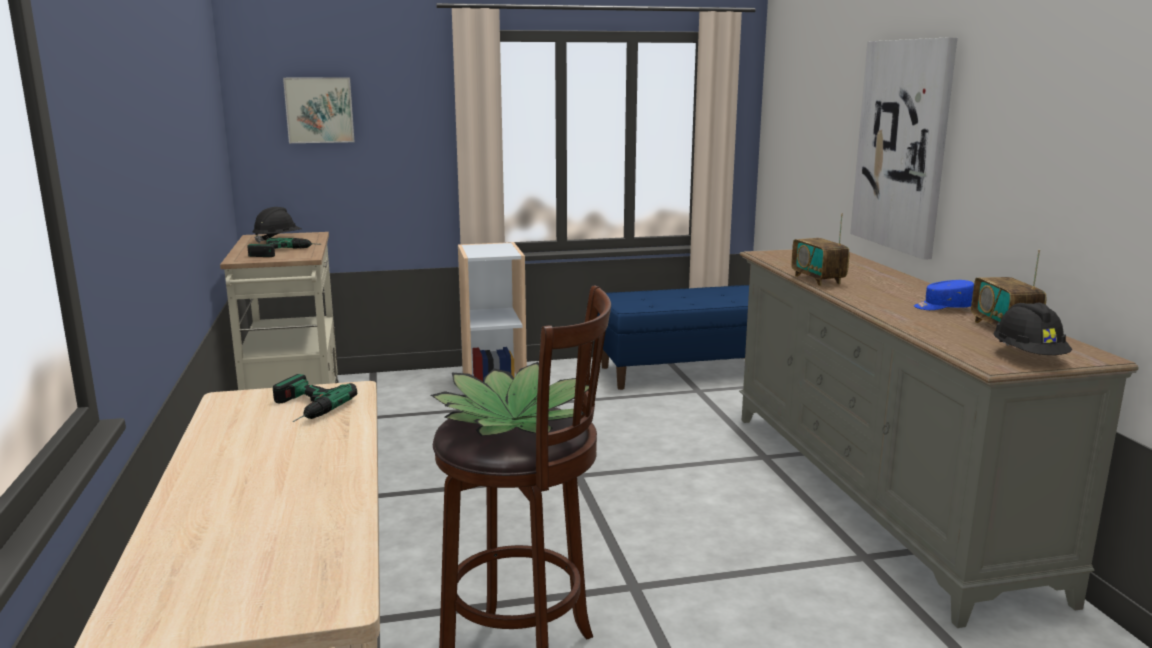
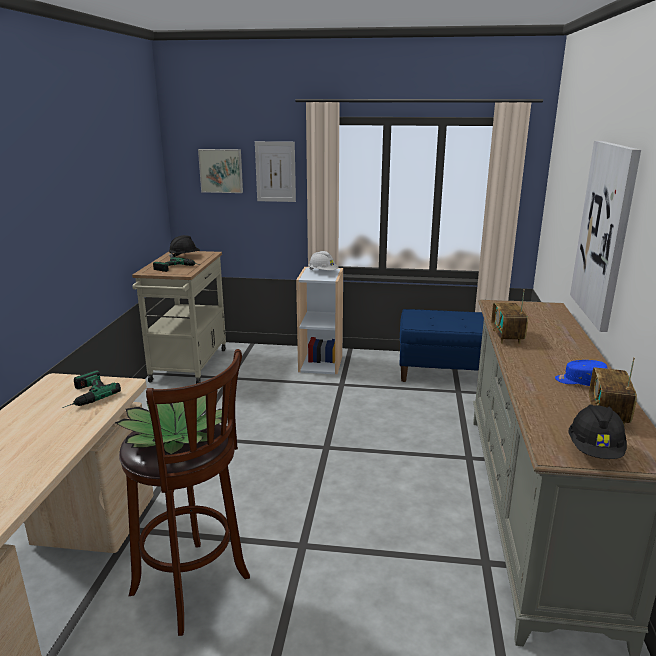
camera: 20 degrees right, 5 degrees up
none -> picture [255,141,296,202]
none -> white hard hat [309,251,338,270]

